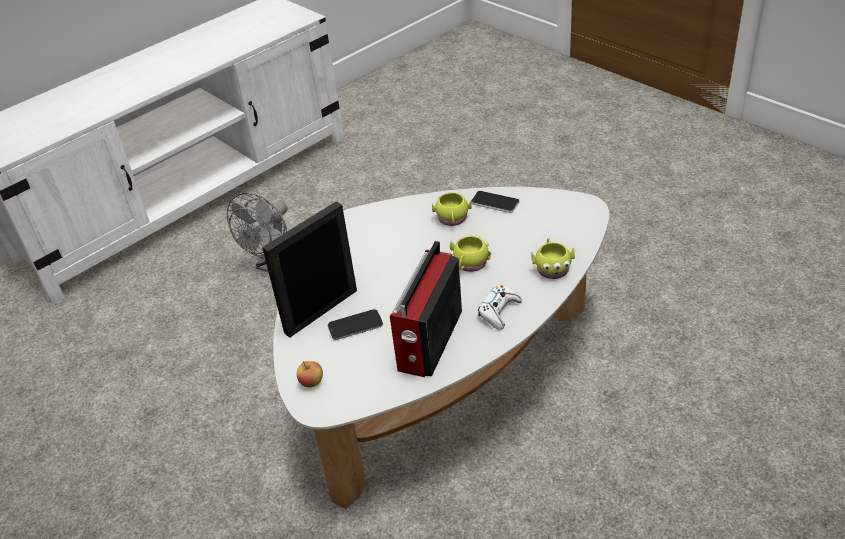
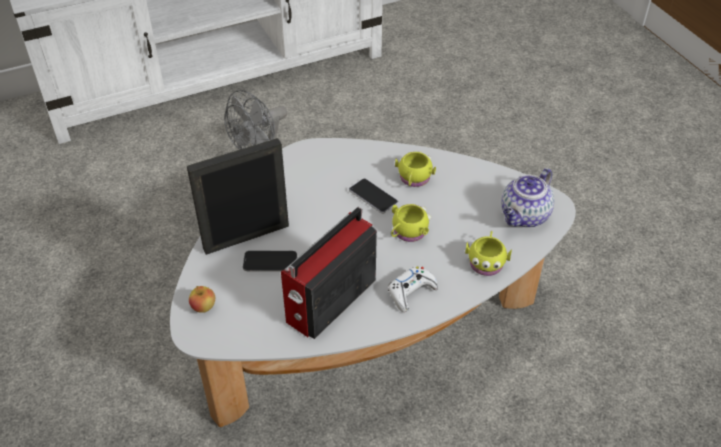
camera: 15 degrees right, 5 degrees up
phone [471,191,520,213] -> phone moved to [349,178,398,214]
none -> teapot [501,168,554,228]

